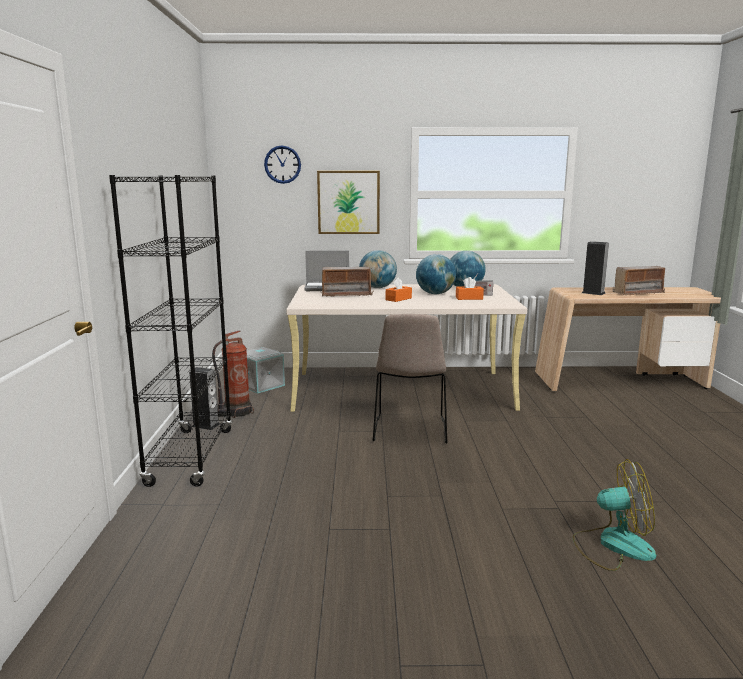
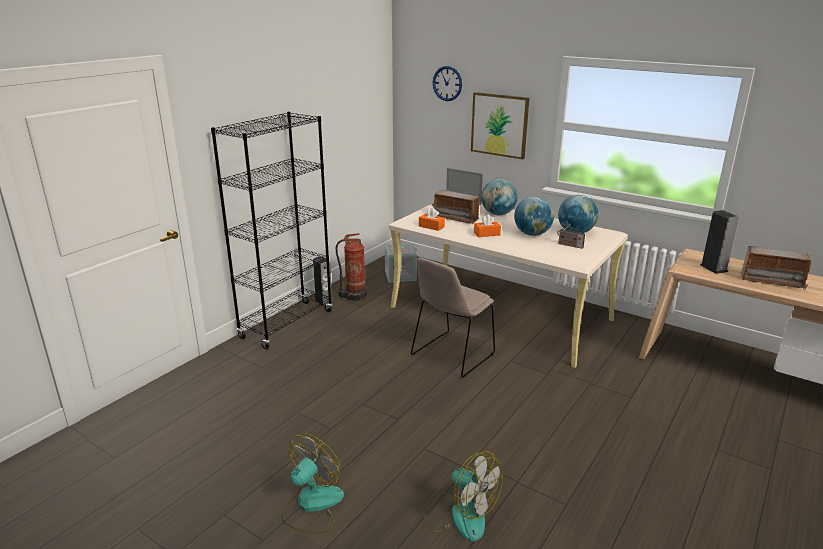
camera: 35 degrees right, 10 degrees up
orange tissue box [456,277,484,300] -> orange tissue box moved to [419,208,445,231]
none -> fan [281,433,344,533]

